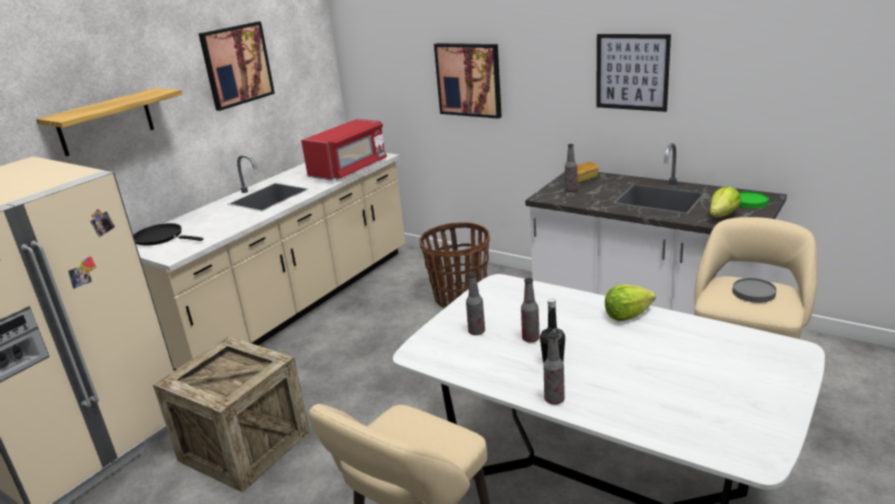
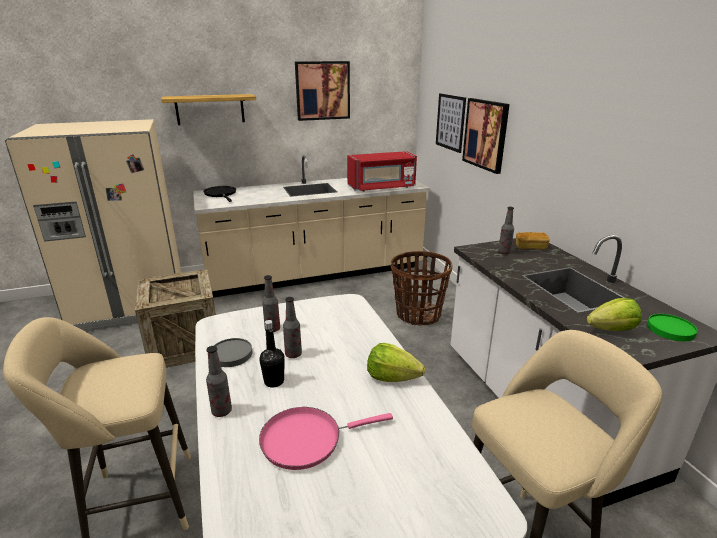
camera: 35 degrees right, 0 degrees up
picture [596,34,671,112] -> picture moved to [436,93,466,153]
grey plate [732,278,777,303] -> grey plate moved to [214,338,252,367]
none -> pink frying pan [259,407,393,470]

